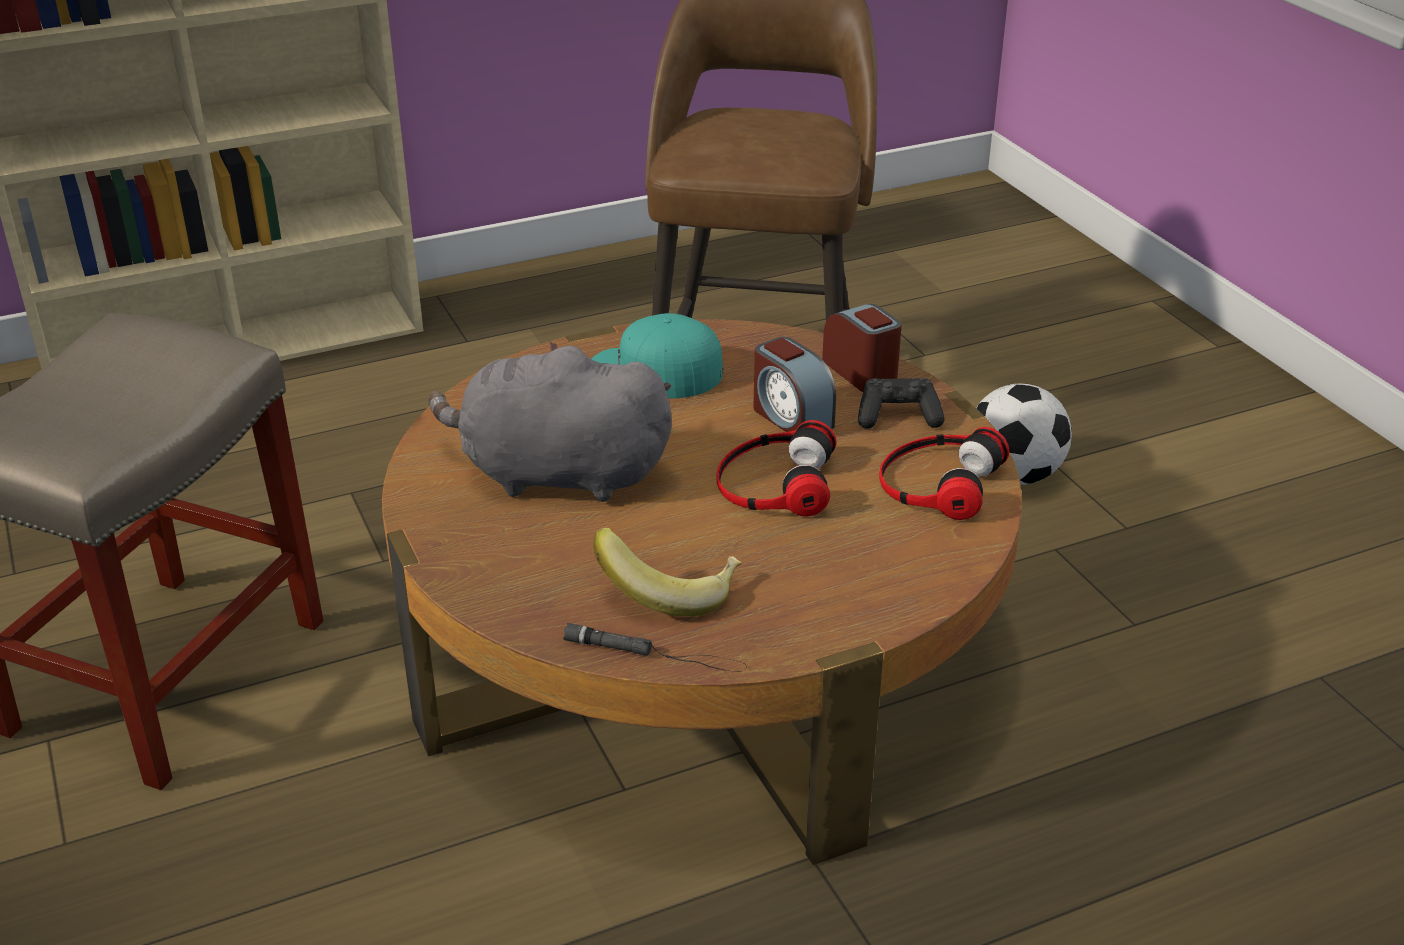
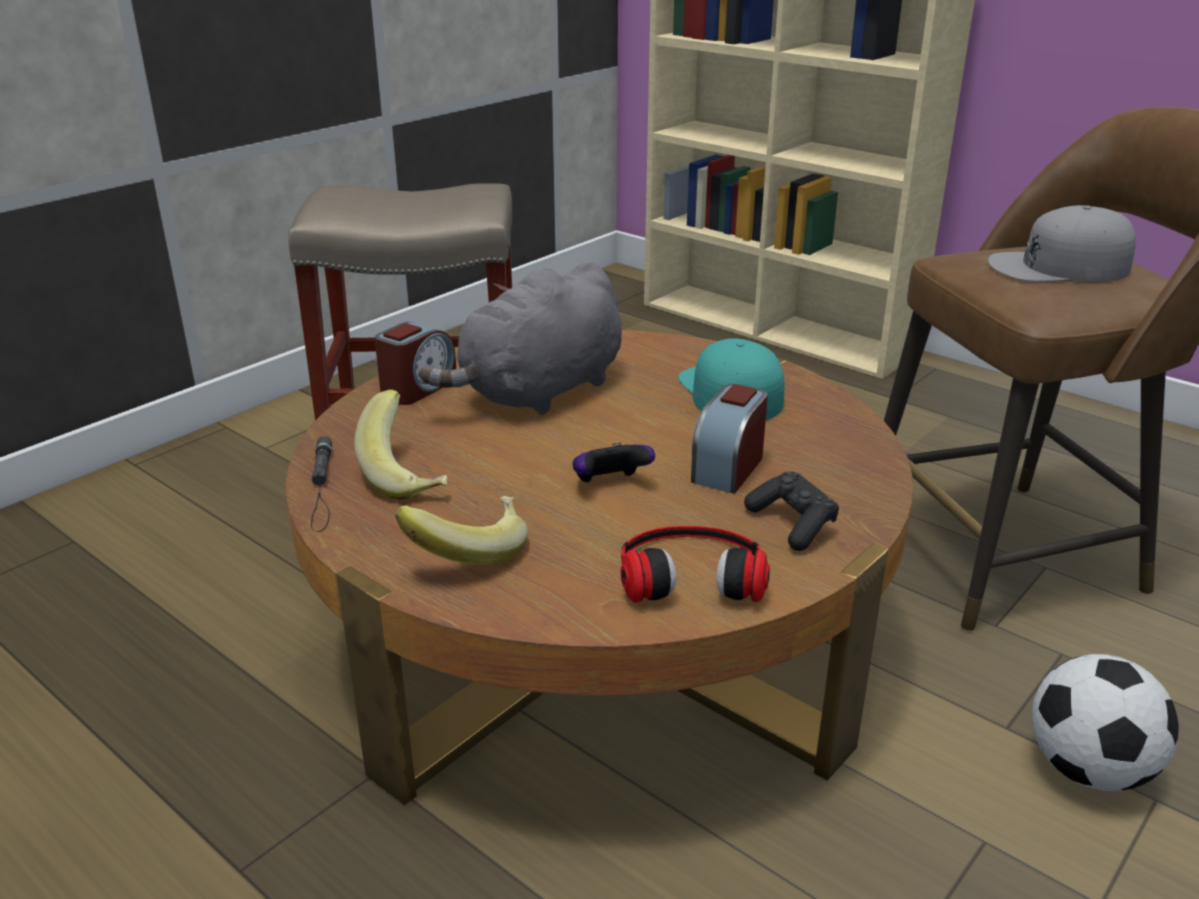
camera: 65 degrees right, 5 degrees down
grey plush toy [429,342,672,502] -> grey plush toy turned 120 degrees counterclockwise [419,261,622,415]
headphones [716,420,837,516] -> game controller [573,441,655,482]
alarm clock [822,304,902,392] -> alarm clock moved to [375,322,456,405]
none -> banana [395,496,528,565]
none -> grey cap [988,205,1136,282]

